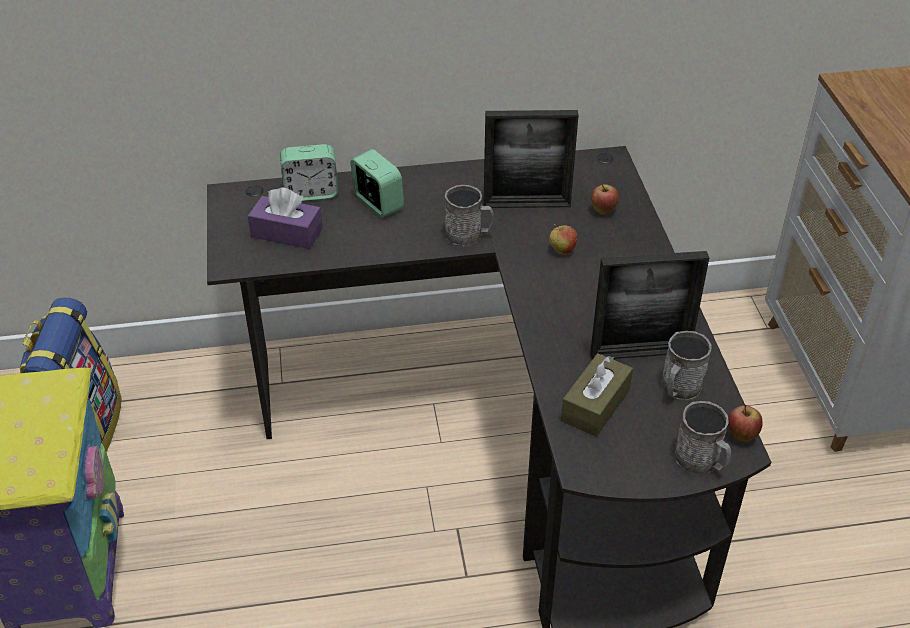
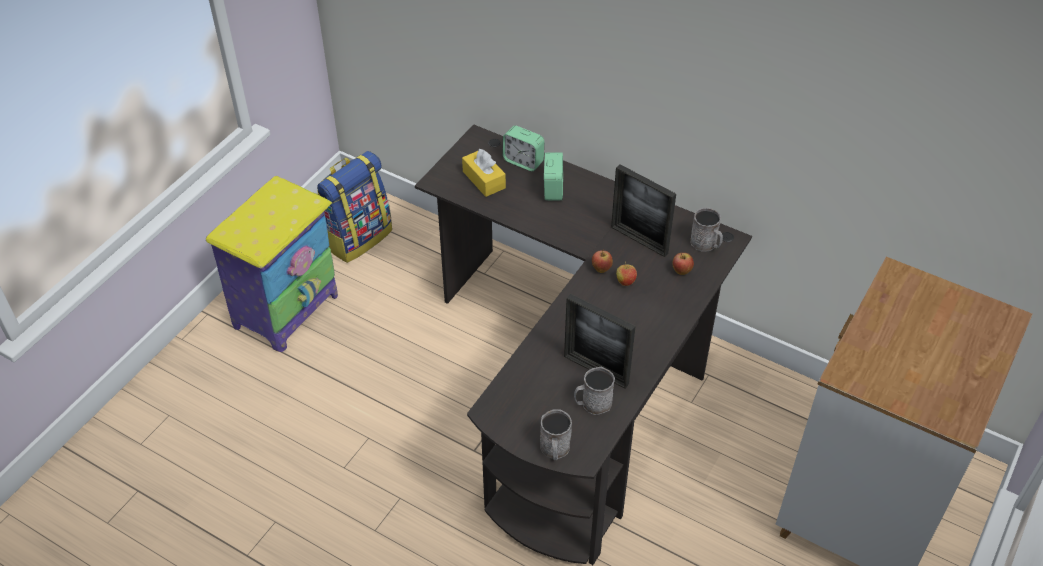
camera: 40 degrees right, 5 degrees up
purple tissue box [248,187,323,249] -> yellow tissue box [462,148,506,197]
grey mug [445,185,494,246] -> grey mug moved to [690,207,723,252]
brown tissue box [561,353,633,437] -> none
apple [728,405,763,442] -> apple moved to [592,249,613,273]

